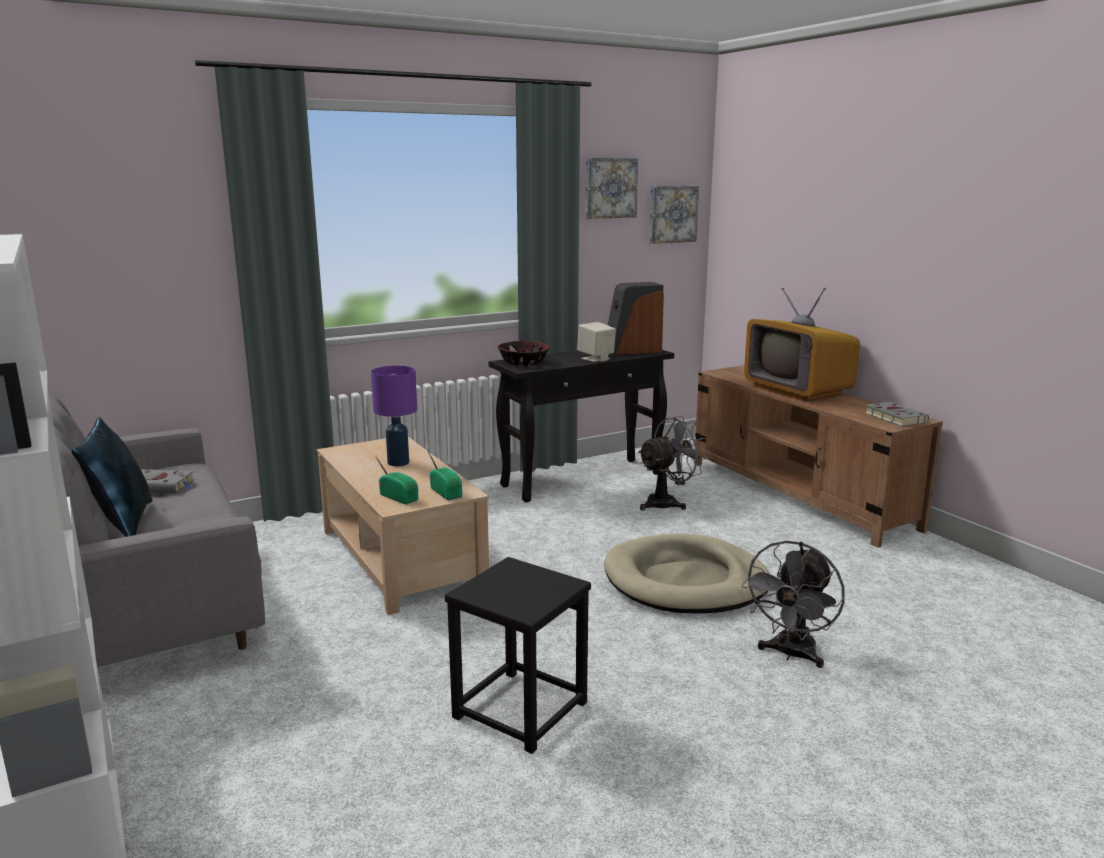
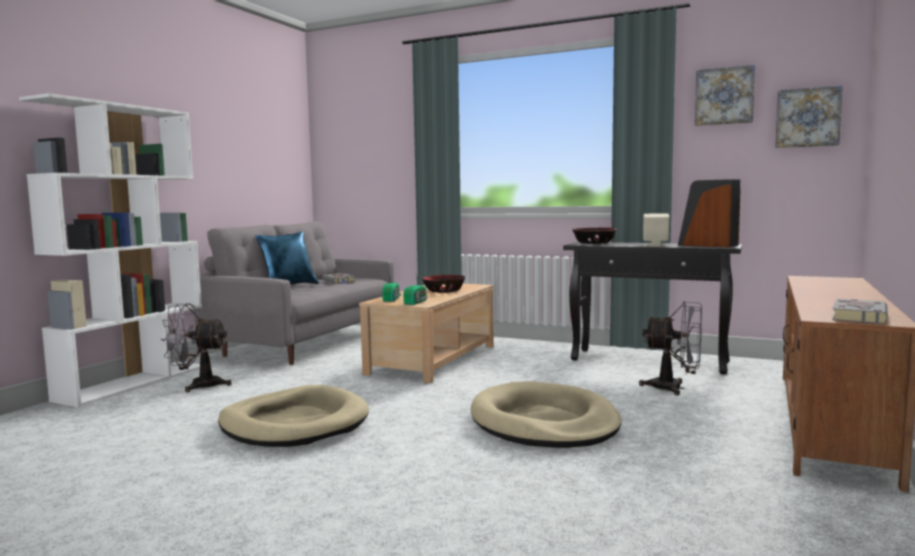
camera: 55 degrees right, 10 degrees down
purple table lamp [371,366,417,466] -> bowl [422,274,466,293]
black stool [445,557,591,754] -> beige dog bed [218,385,369,447]
grey fan [741,540,845,668] -> grey fan moved to [161,303,232,392]
television [744,288,860,401] -> none

